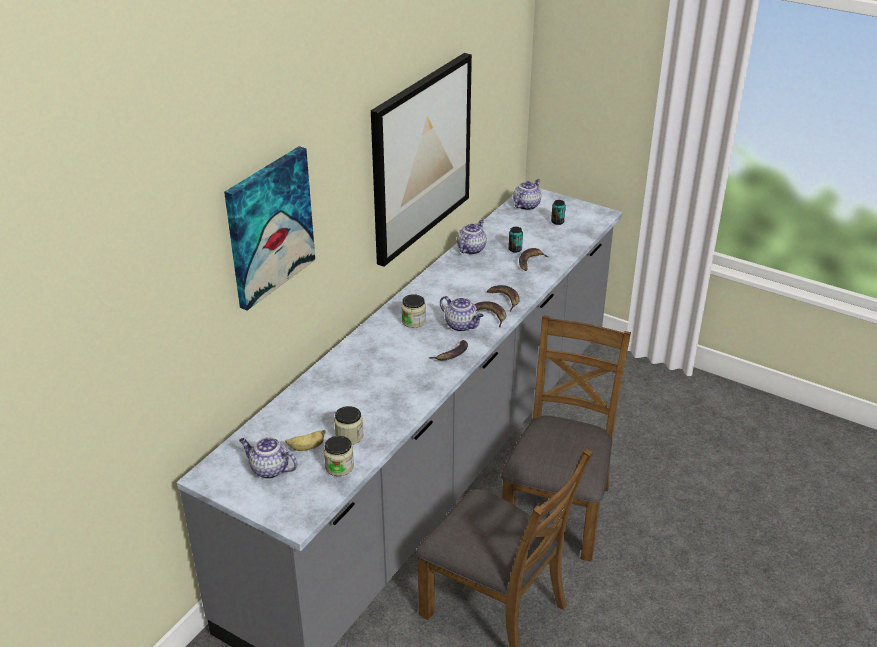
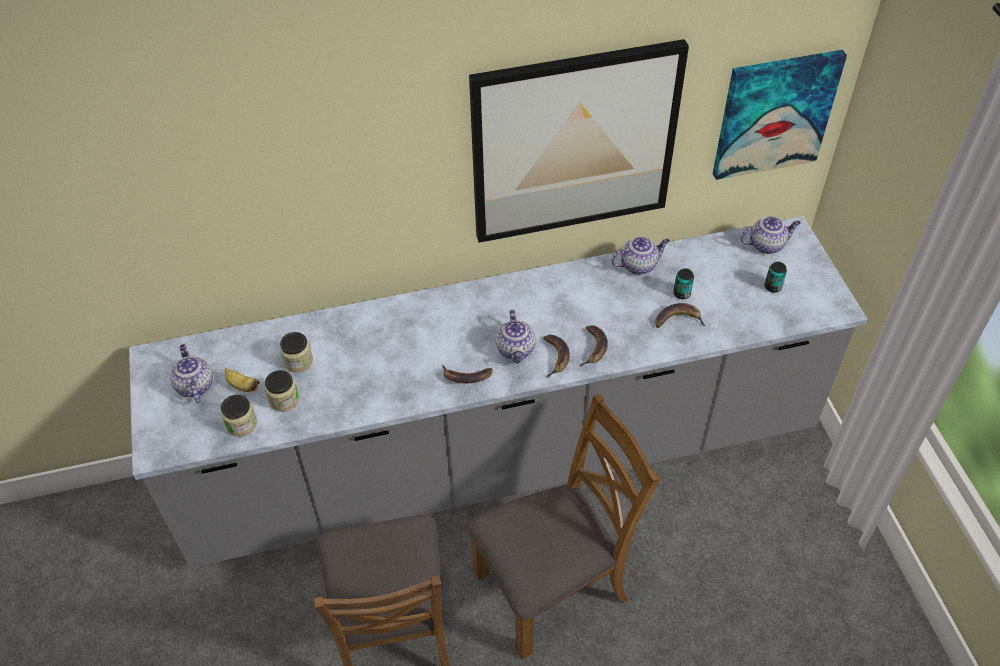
camera: 45 degrees right, 15 degrees up
picture [224,146,315,310] -> picture moved to [713,50,847,180]
jar [401,294,426,328] -> jar moved to [280,332,313,373]

